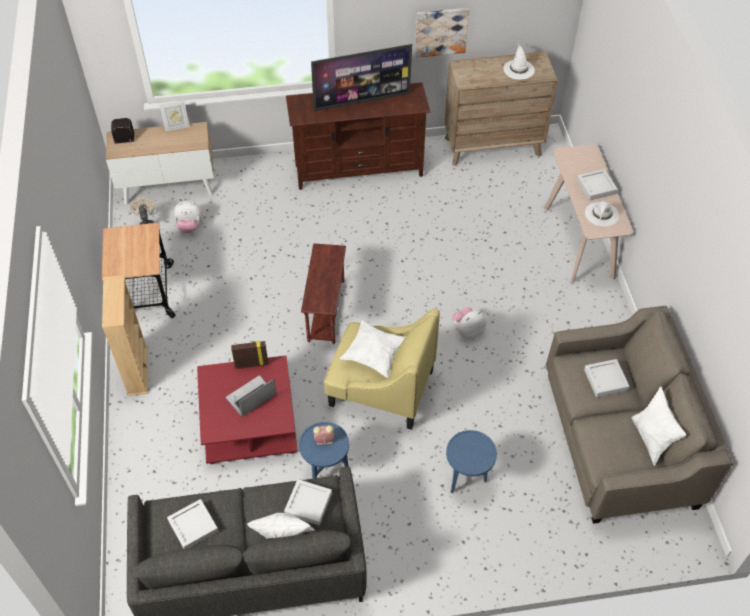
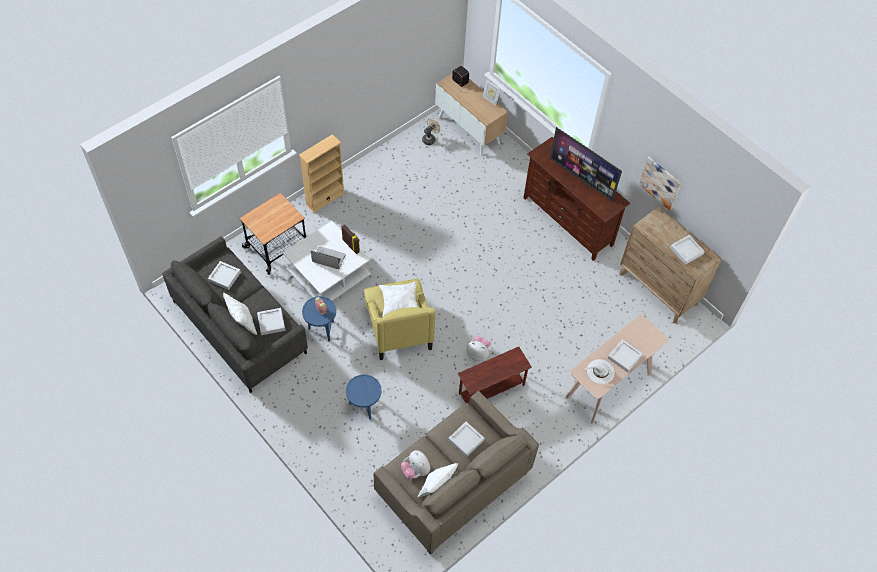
camera: 55 degrees right, 5 degrees up
cart [102,222,175,318] -> cart moved to [239,193,306,275]
plush toy [174,201,203,233] -> plush toy moved to [401,450,430,479]
red coffee table [197,355,298,464] -> white coffee table [283,221,371,301]
brown side table [301,243,346,344] -> brown side table moved to [458,347,532,404]
white hat [503,43,535,79] -> grey tray [670,235,705,265]

